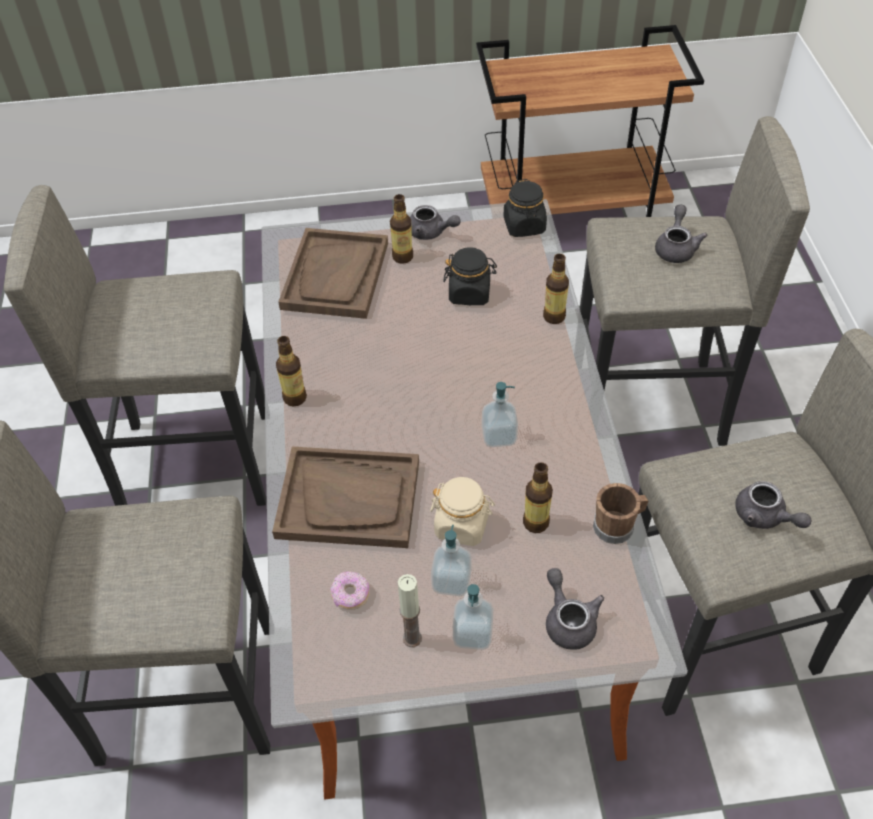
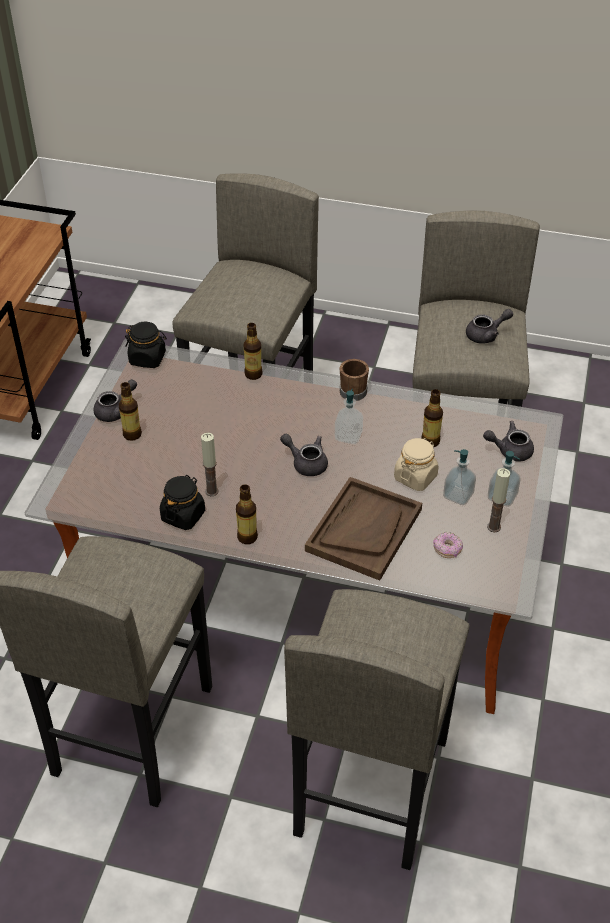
camera: 70 degrees left, 5 degrees down
brown tray [278,228,388,319] -> none
black jar [443,247,497,305] -> black jar moved to [160,475,205,530]
brown mug [593,483,648,544] -> brown mug moved to [340,359,369,401]
grey teapot [655,204,708,263] -> grey teapot moved to [280,433,328,476]
none -> candle [201,432,219,496]

